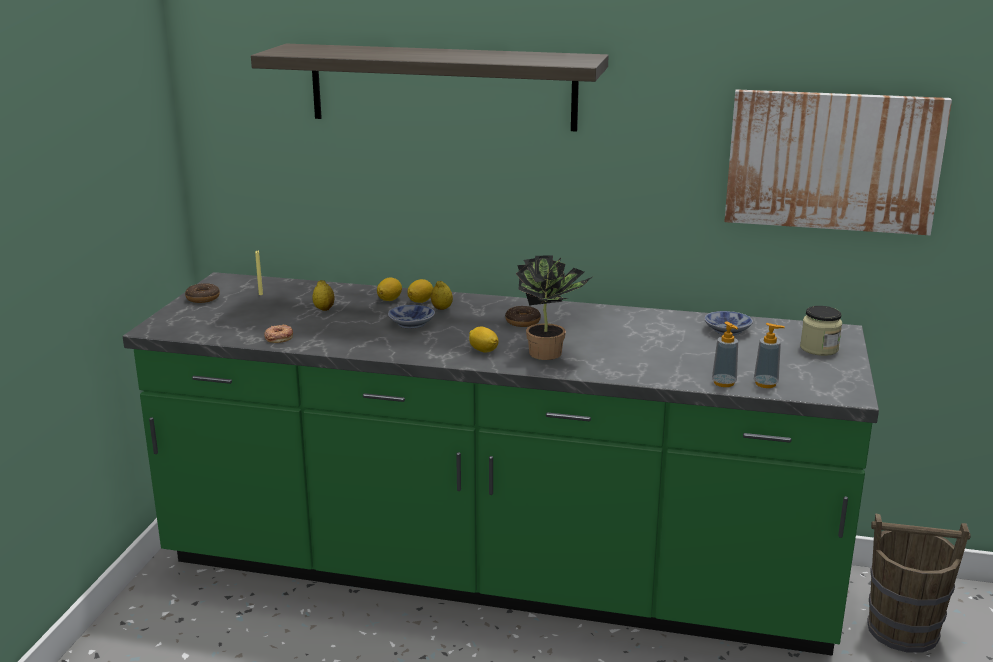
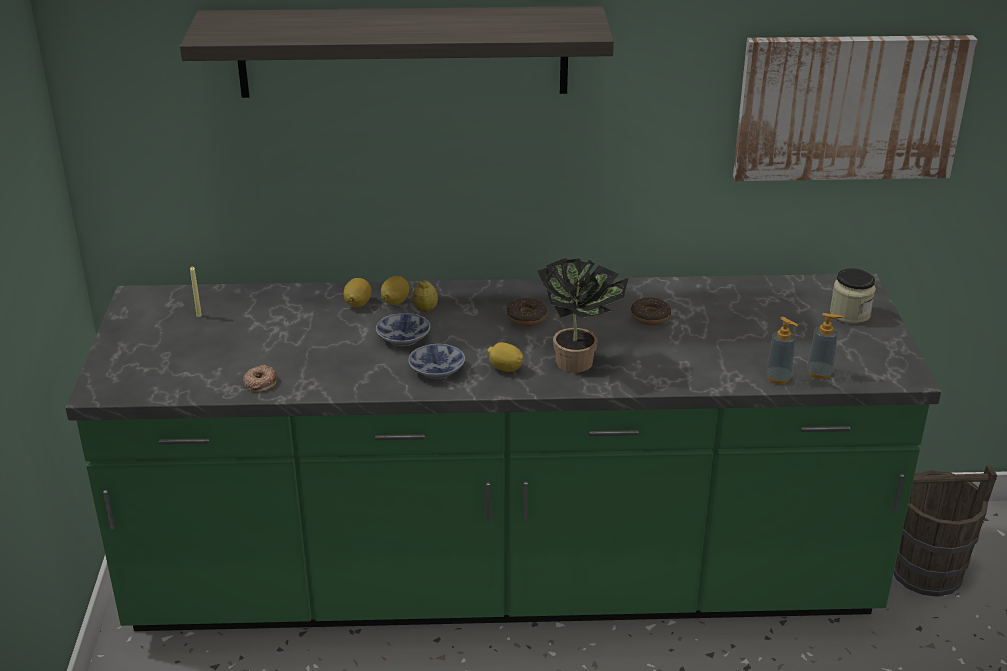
camera: 15 degrees left, 10 degrees up
donut [185,283,220,303] -> donut moved to [631,297,671,326]
lemon [313,280,335,311] -> none
bowl [704,311,753,335] -> bowl moved to [408,344,465,379]

